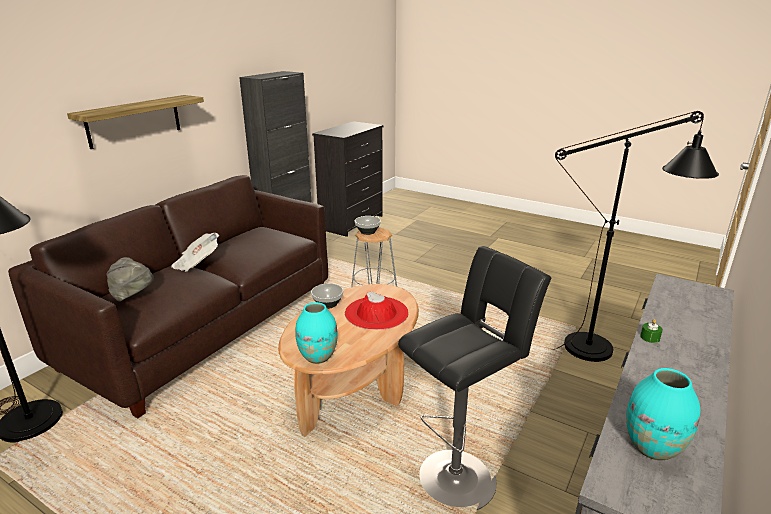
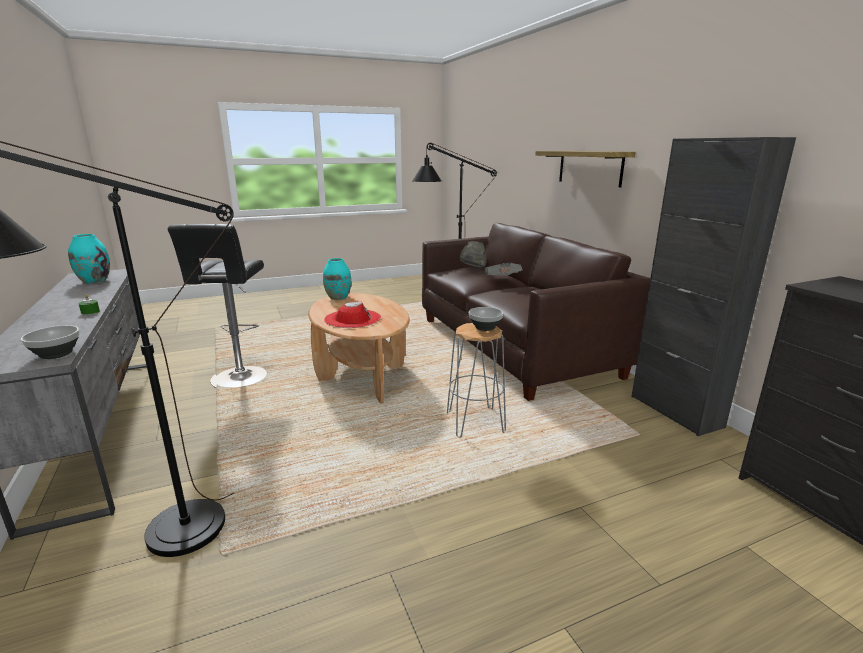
camera: 125 degrees right, 5 degrees down
bowl [311,283,343,309] -> bowl moved to [21,325,79,359]

